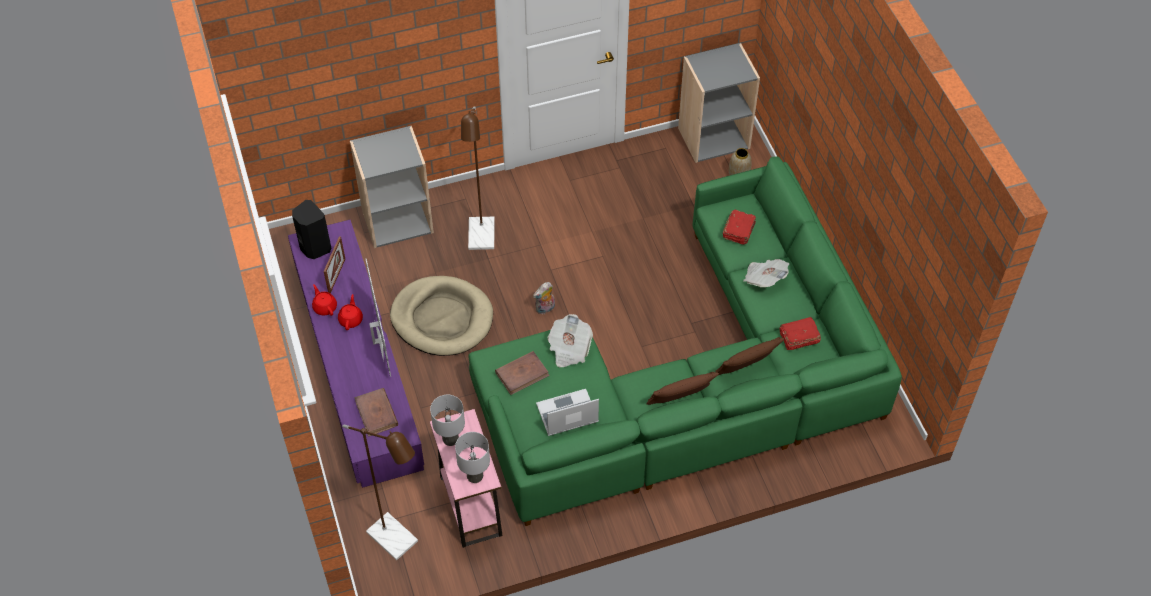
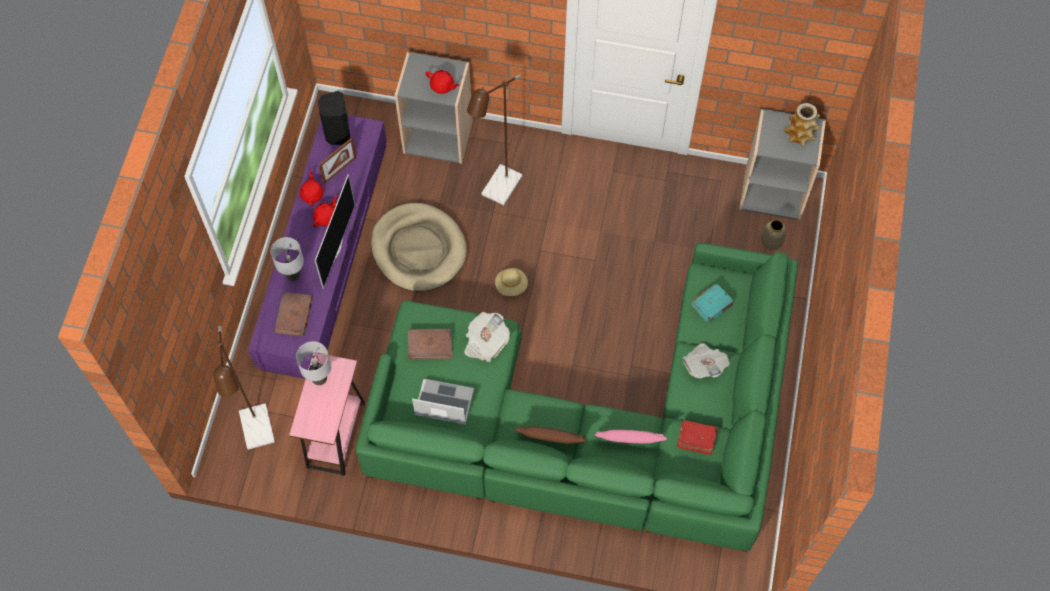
camera: 30 degrees right, 10 degrees up
white table lamp [455,432,490,483] -> white table lamp moved to [271,237,304,281]
plush toy [533,282,555,314] -> beige hat [495,268,528,296]
brown pillow [715,337,784,375] -> pink pillow [595,430,667,444]
red book [723,210,756,244] -> turquoise book [692,284,734,323]
none -> red teapot [425,70,460,94]
none -> vase [784,103,820,147]

